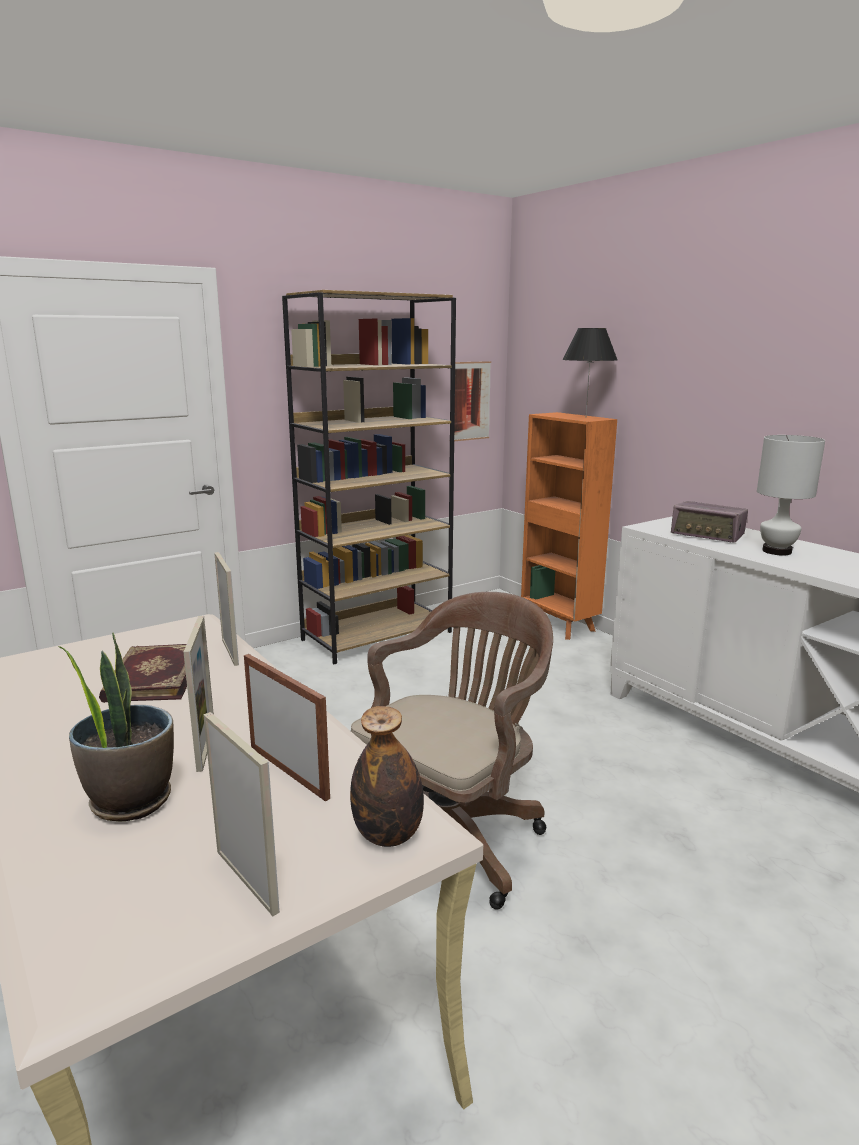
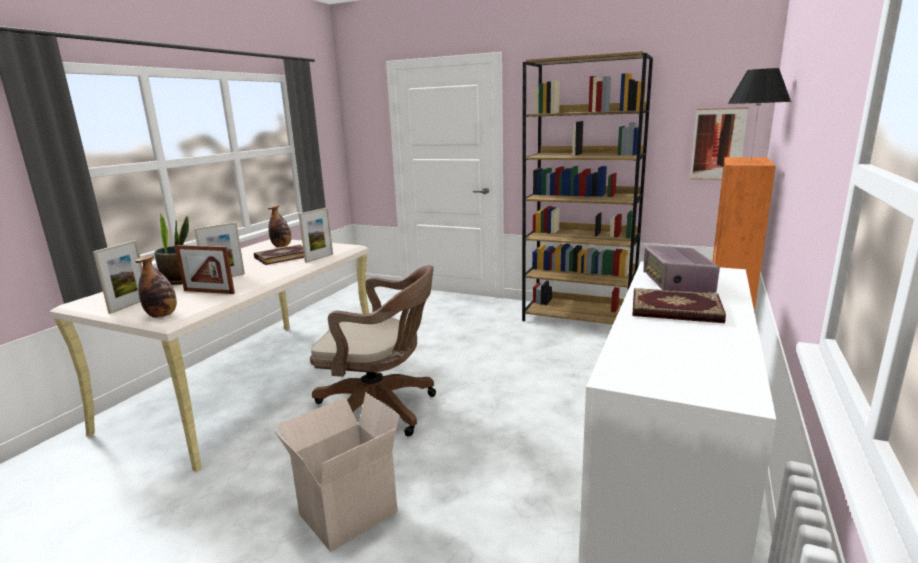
camera: 60 degrees right, 0 degrees up
picture frame [244,654,330,801] -> picture frame turned 90 degrees clockwise [175,245,235,294]
white table lamp [757,435,825,555] -> book [632,288,726,323]
none -> bottle [268,205,291,247]
none -> cardboard box [274,393,400,552]

